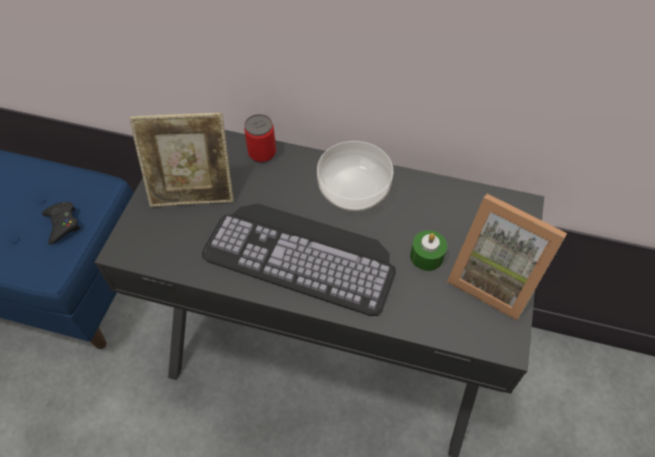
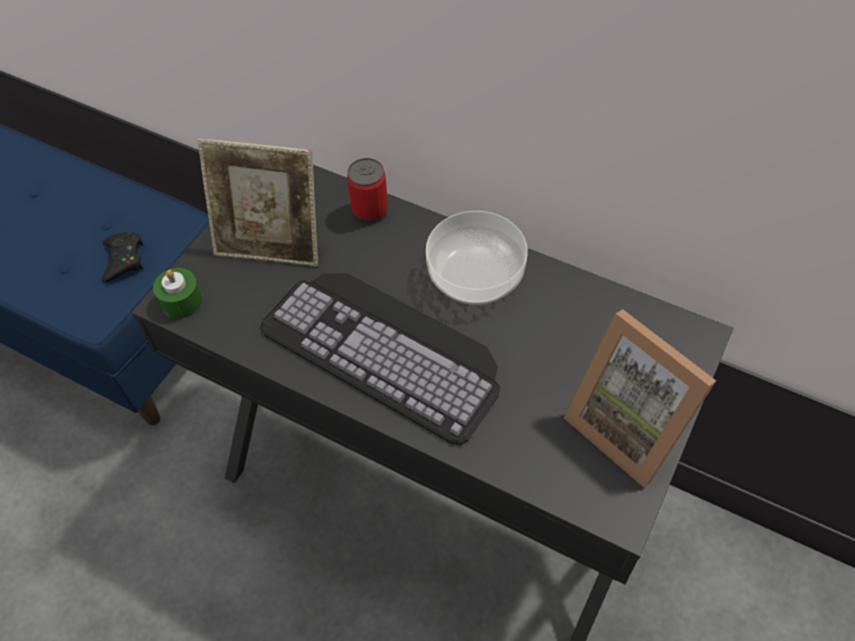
camera: 15 degrees right, 0 degrees up
green candle [410,230,447,271] -> green candle moved to [153,268,203,318]

